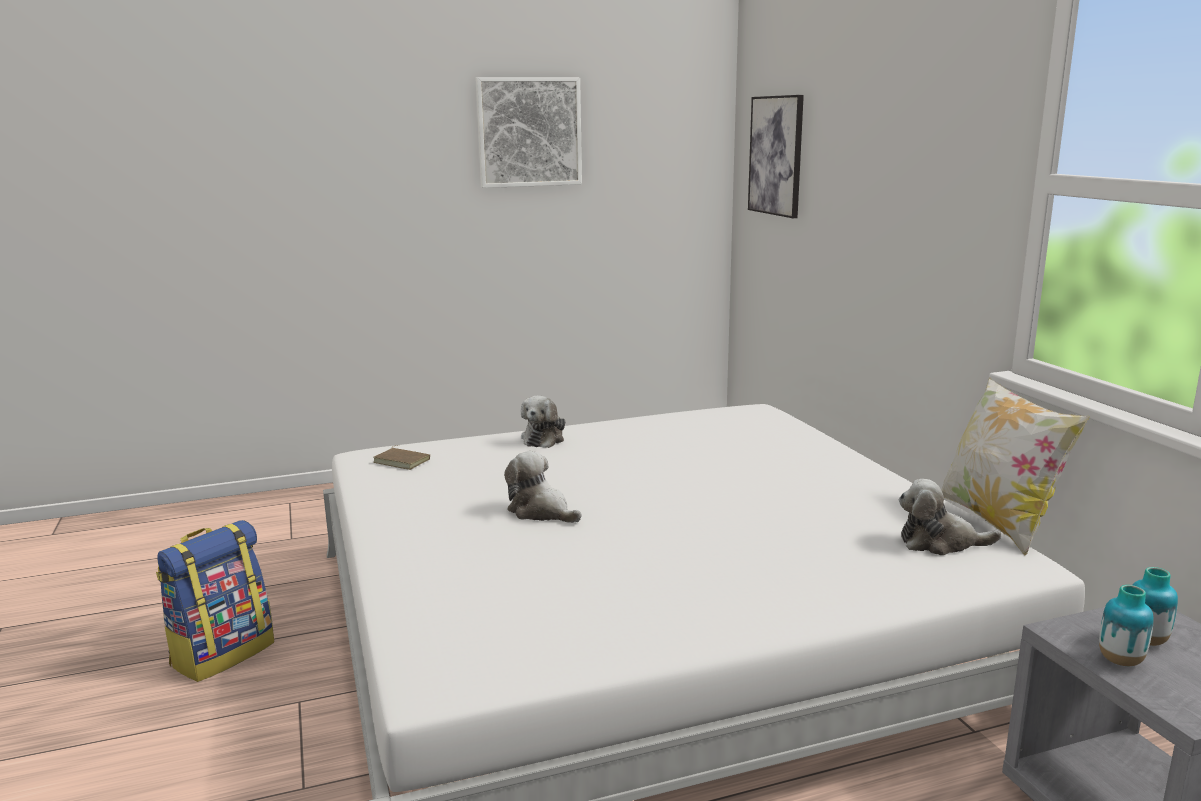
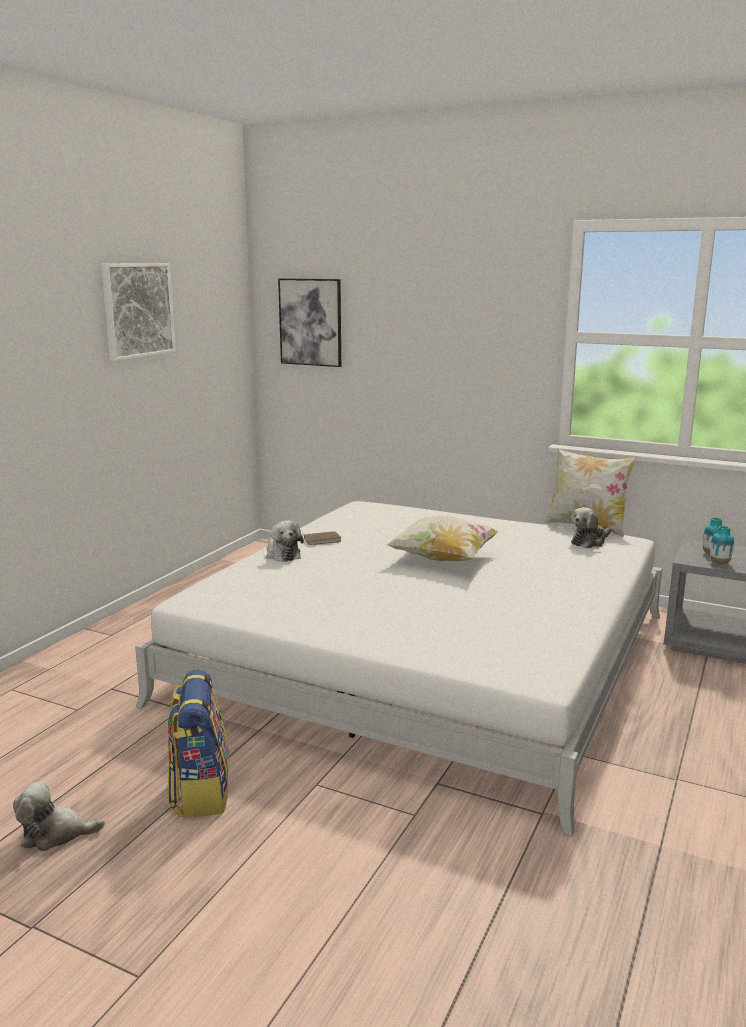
camera: 45 degrees left, 0 degrees up
brown book [374,445,430,470] -> brown book moved to [302,531,342,545]
plush toy [504,451,581,523] -> plush toy moved to [13,782,105,851]
none -> pillow [386,515,500,561]

